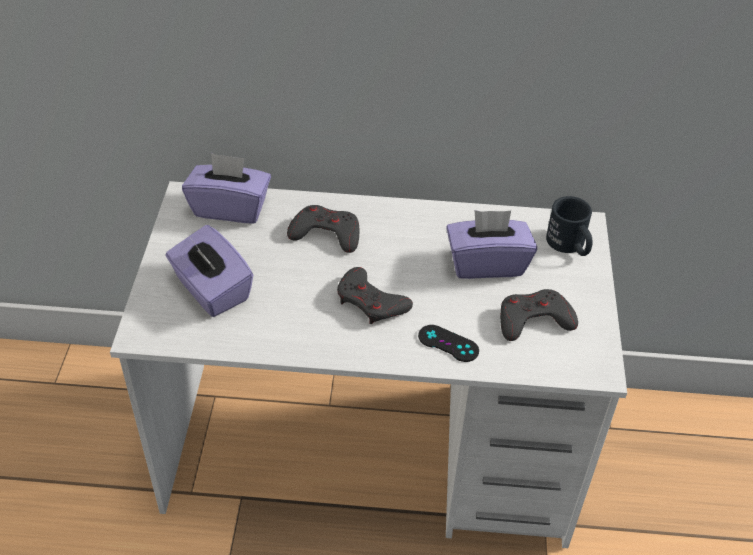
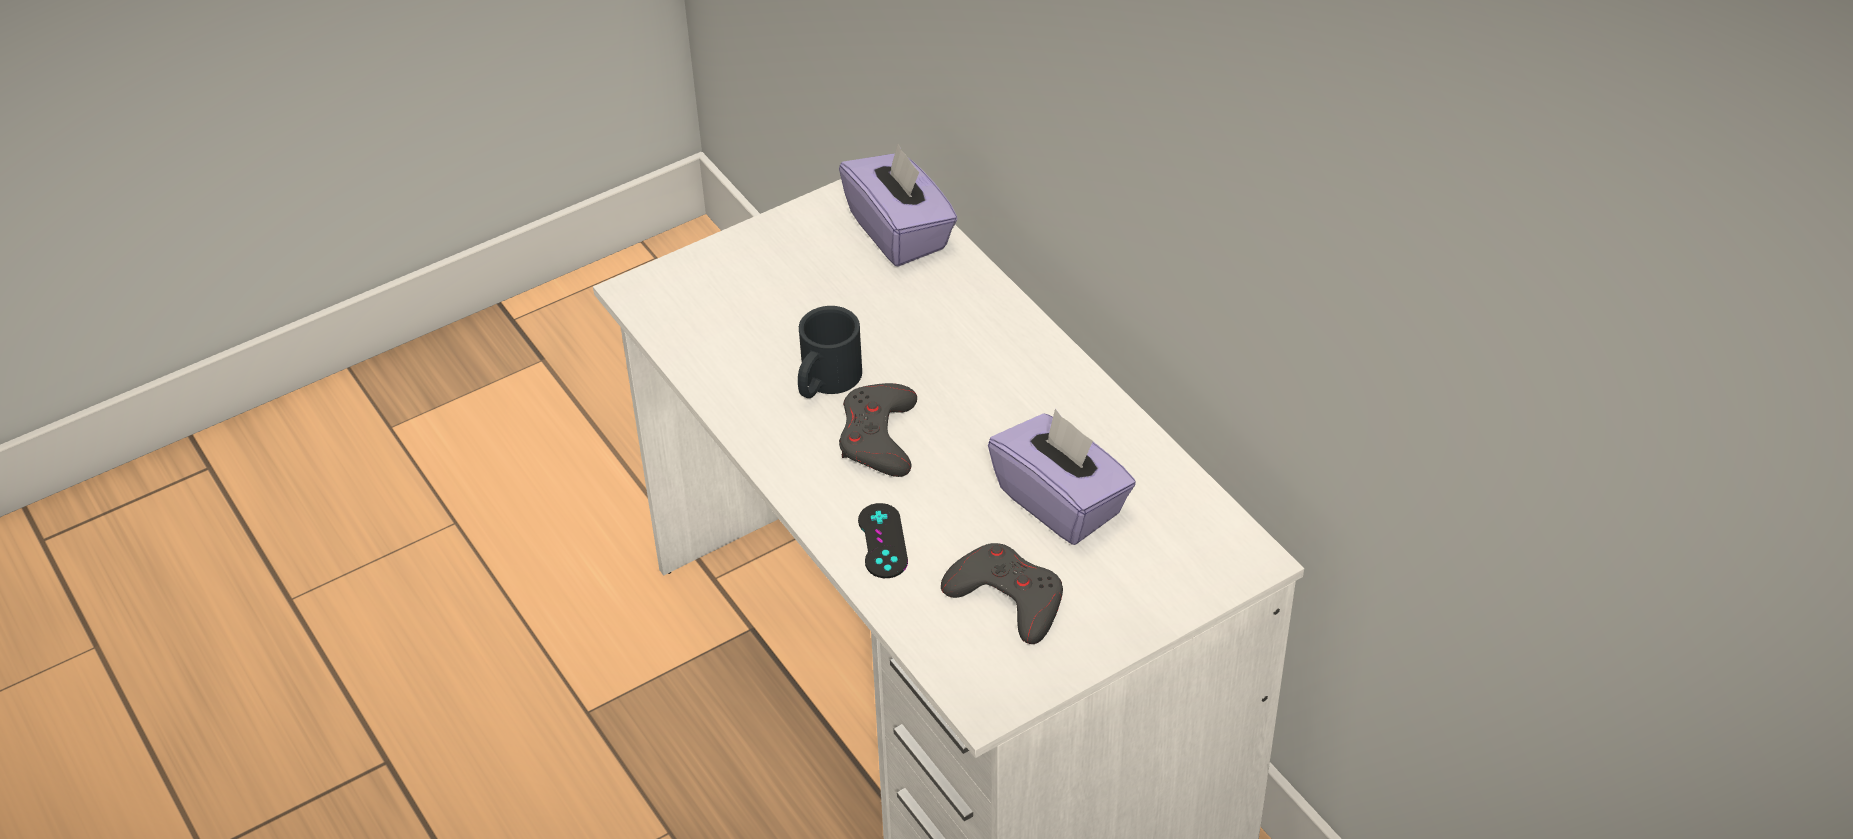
camera: 55 degrees right, 0 degrees up
purple tissue box [165,225,253,317] -> none
grey game controller [287,205,359,253] -> none
black mug [546,196,593,256] -> black mug moved to [798,306,862,398]

